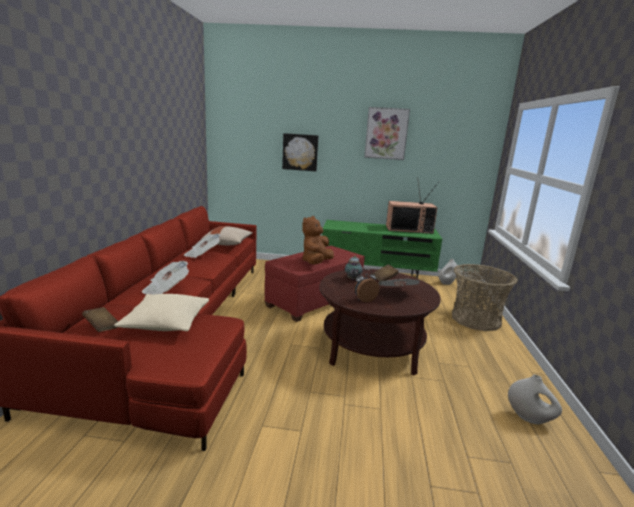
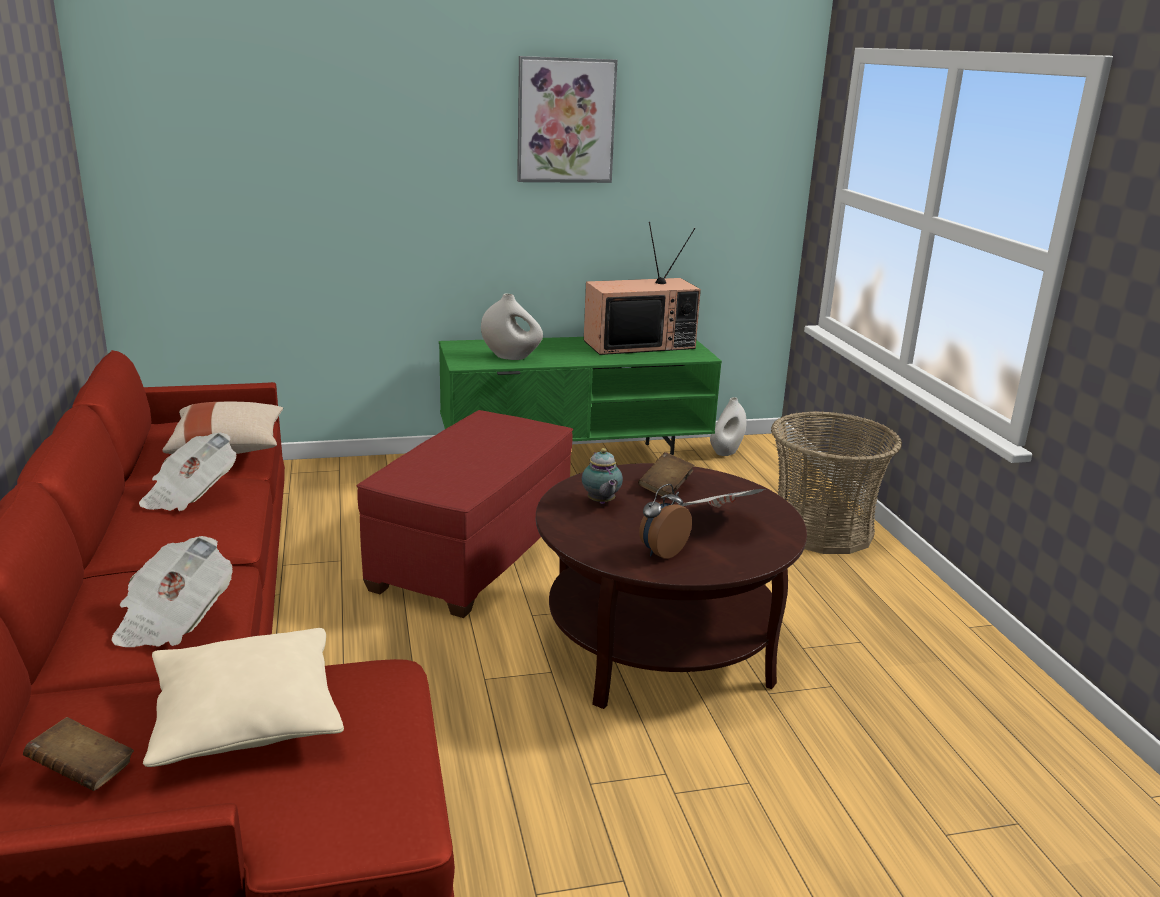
camera: 20 degrees left, 5 degrees up
picture [282,133,318,171] -> none
brown plush toy [302,216,334,265] -> none
white vase [508,375,562,424] -> white vase moved to [481,293,543,360]

